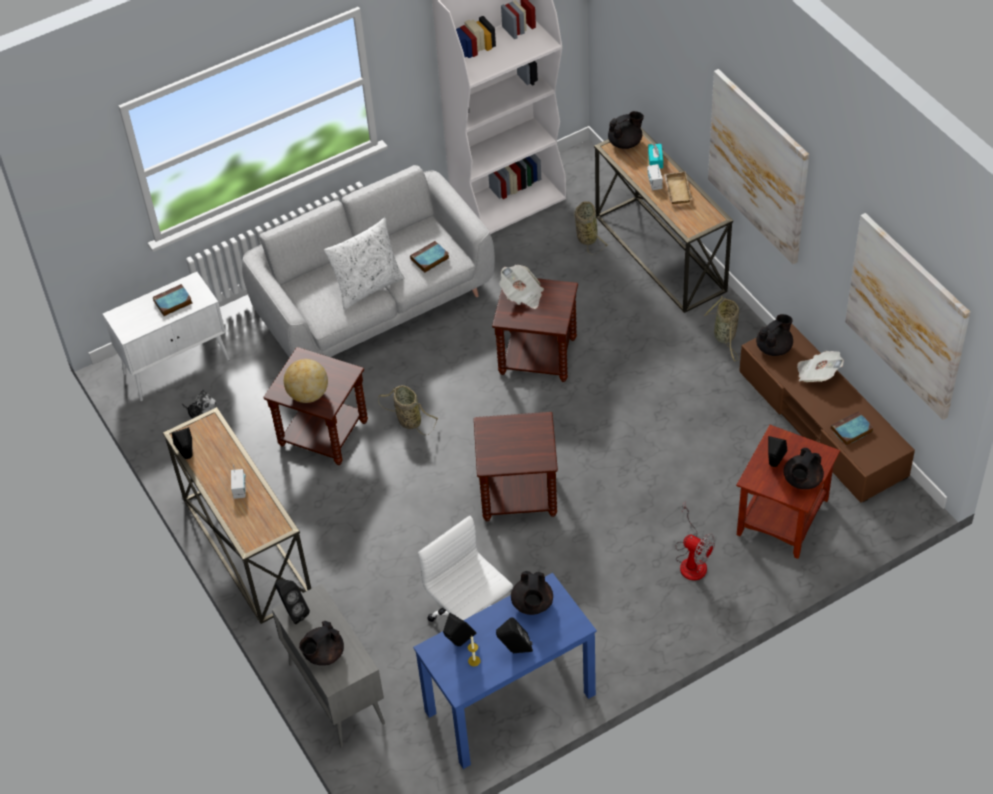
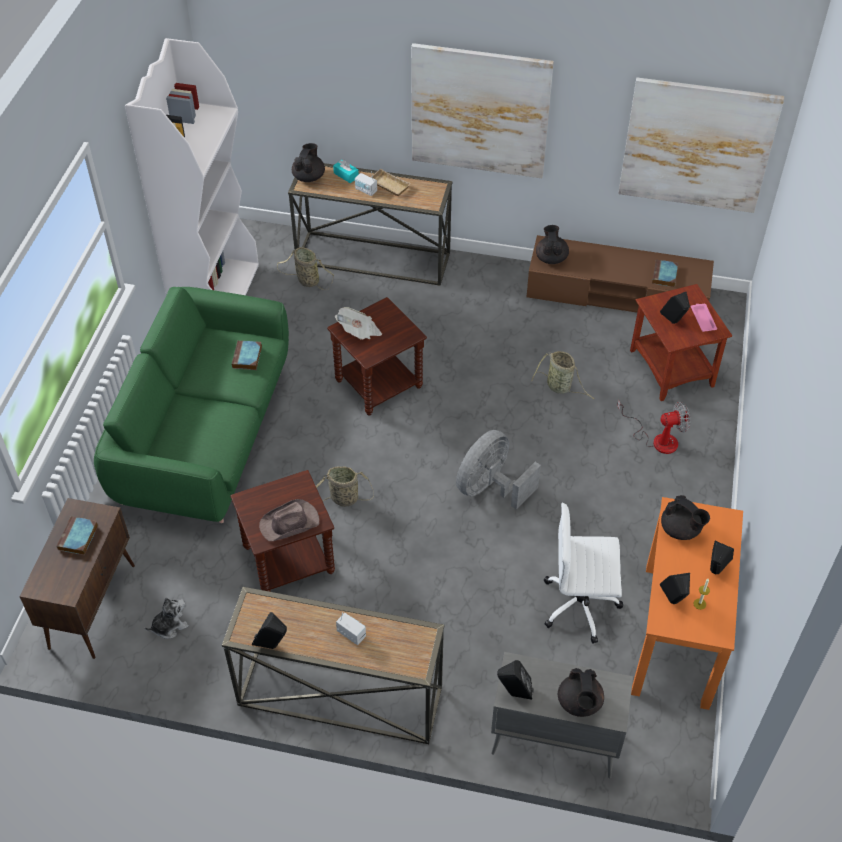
camera: 50 degrees left, 0 degrees up
white cabinet [103,272,230,401] -> brown cabinet [19,498,135,659]
grey sofa [242,165,495,358] -> green sofa [94,287,289,523]
globe [284,359,328,403] -> brown hat [259,499,319,541]
white pillow [324,218,405,310] -> none
blue desk [413,573,597,769] -> orange desk [631,497,743,710]
brown side table [474,412,558,521] -> grey fan [456,430,541,510]
basket [704,296,739,361] -> basket moved to [531,351,595,399]
black teapot [784,448,824,489] -> pink tray [691,304,717,332]
newspaper [797,351,844,382] -> none

